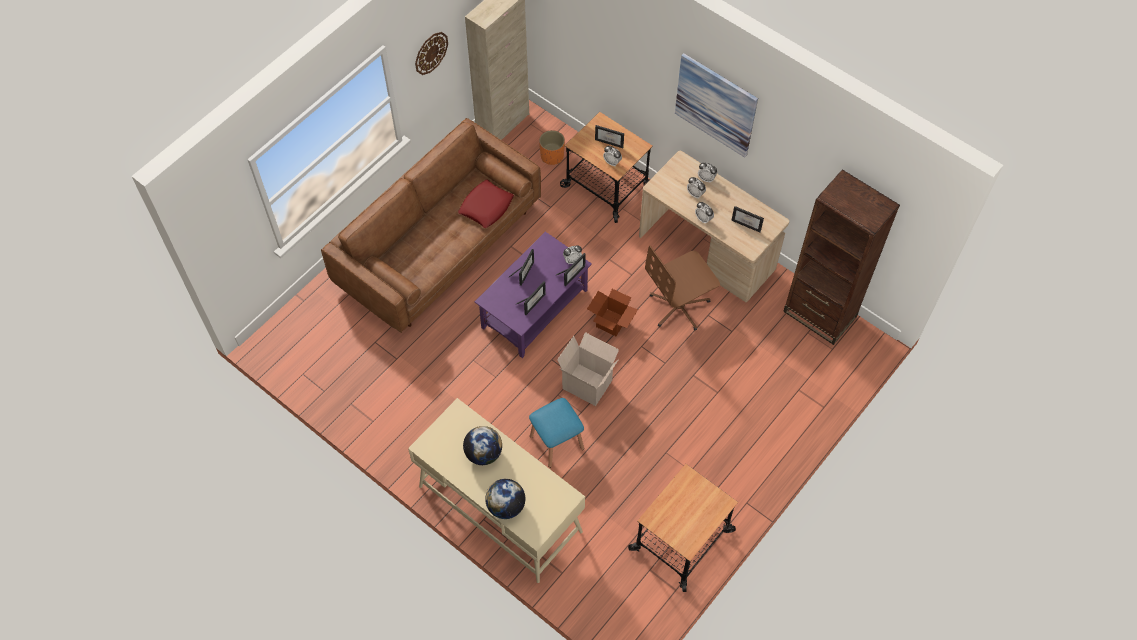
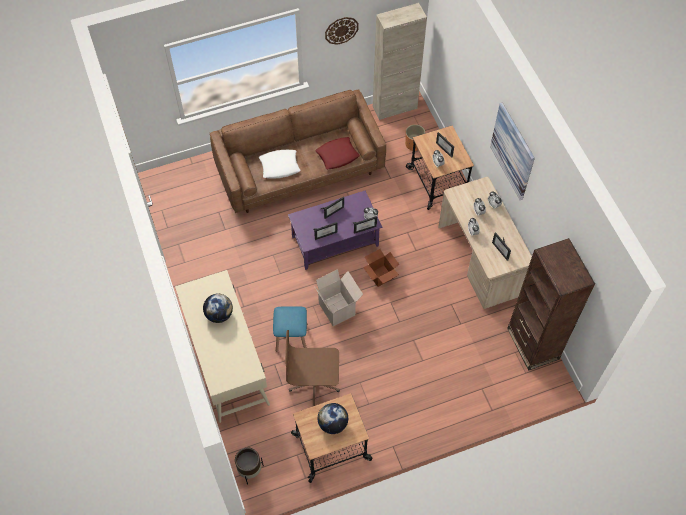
camera: 30 degrees right, 0 degrees up
globe [485,479,525,519] -> globe moved to [318,403,348,434]
brown office chair [645,246,720,330] -> brown office chair moved to [285,330,340,406]
none -> brown planter [235,448,264,485]
none -> white pillow [259,150,300,178]

